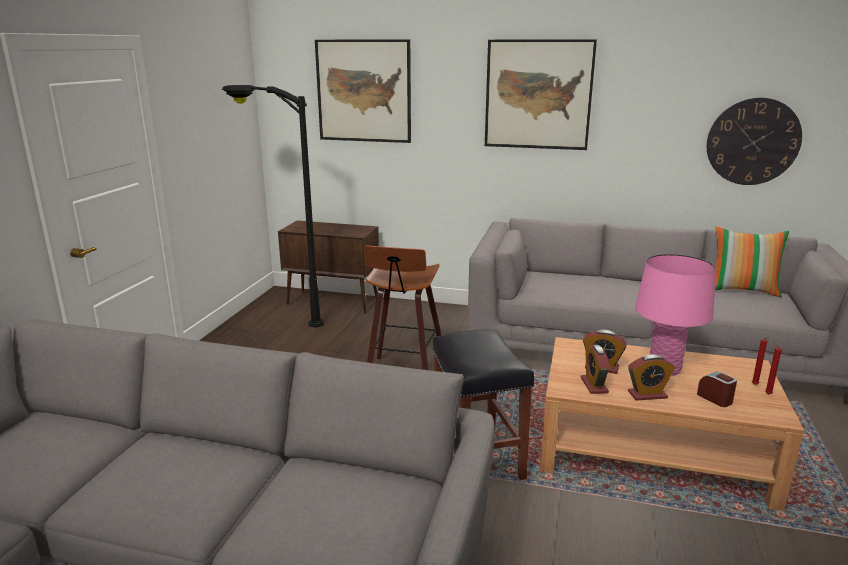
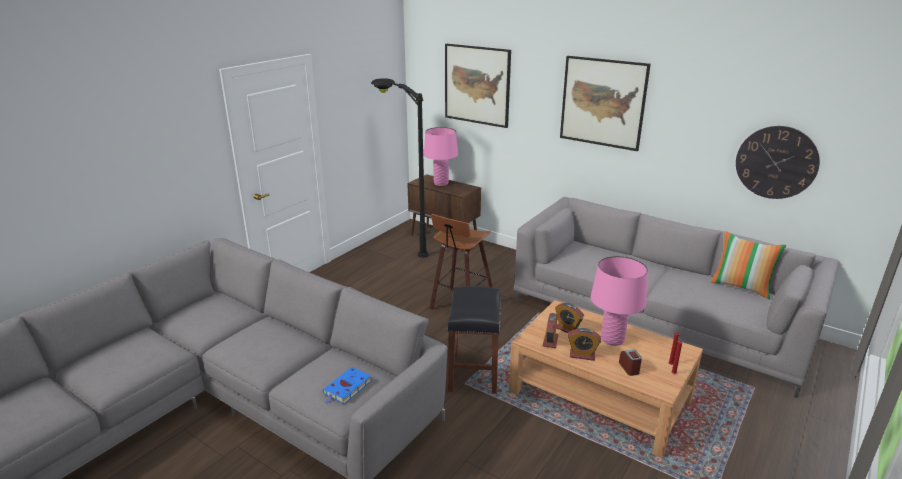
camera: 20 degrees right, 5 degrees up
none -> blue book [323,367,371,404]
none -> pink table lamp [424,127,458,186]

